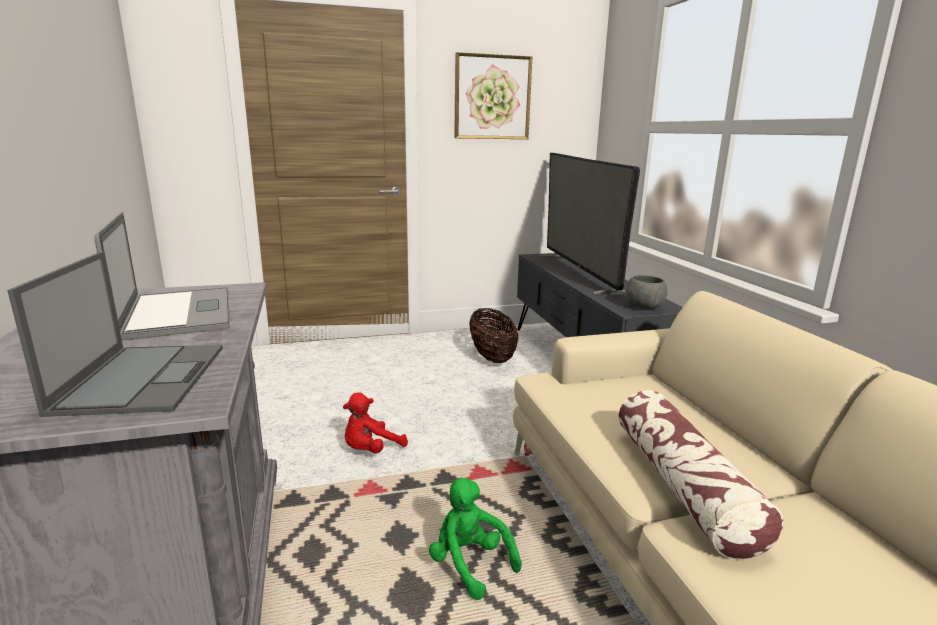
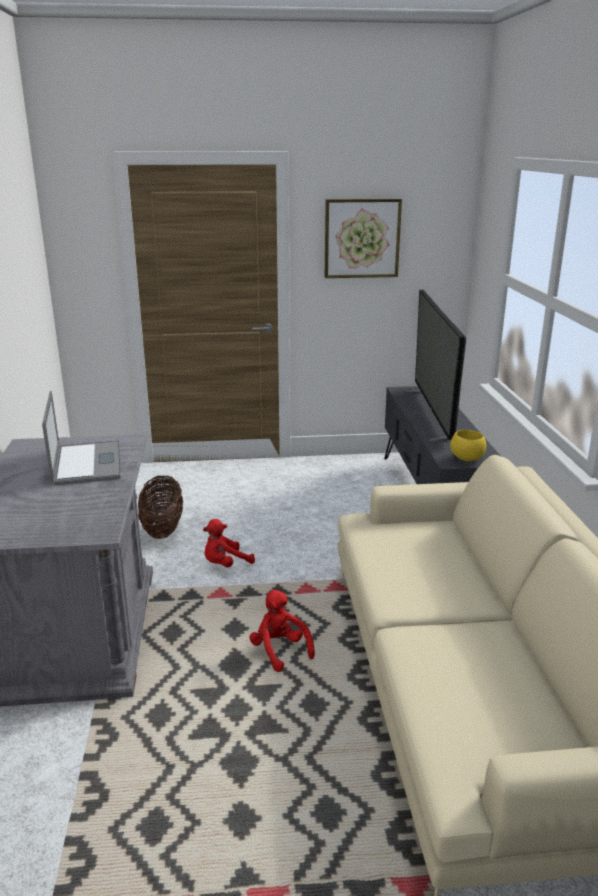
camera: 10 degrees right, 5 degrees up
laptop [7,251,223,417] -> none
green plush toy [429,478,522,600] -> red plush toy [249,590,315,672]
basket [469,308,519,363] -> basket moved to [138,475,183,539]
pillow [619,390,783,559] -> none
grey bowl [625,275,667,310] -> yellow bowl [450,430,486,461]

